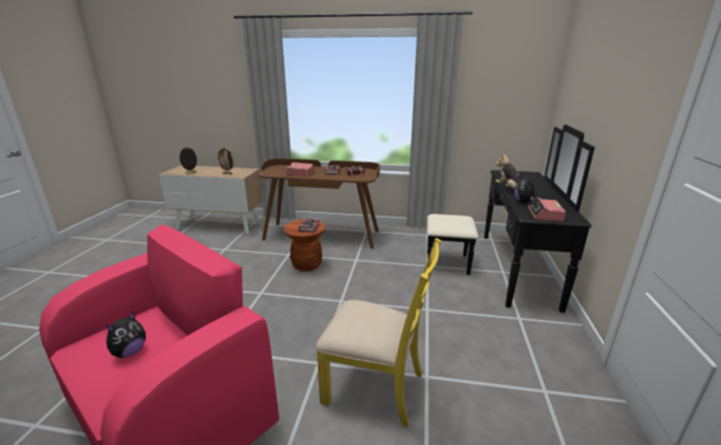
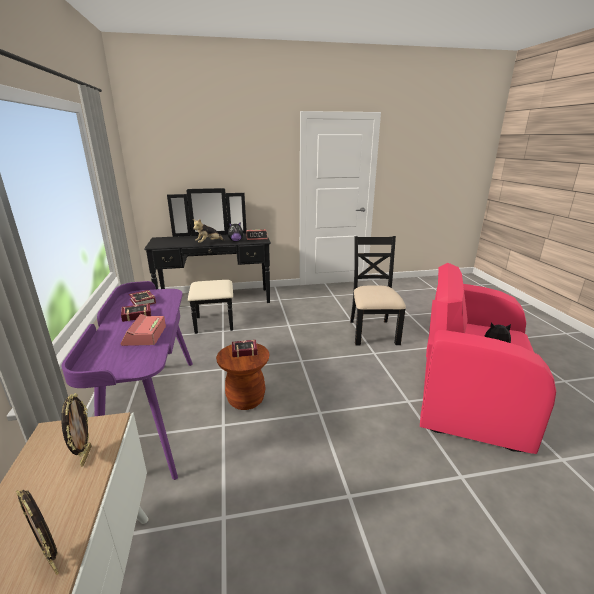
camera: 110 degrees left, 0 degrees up
brown desk [258,158,380,249] -> purple desk [61,281,193,480]
yellow chair [316,238,441,427] -> black chair [350,236,406,346]

